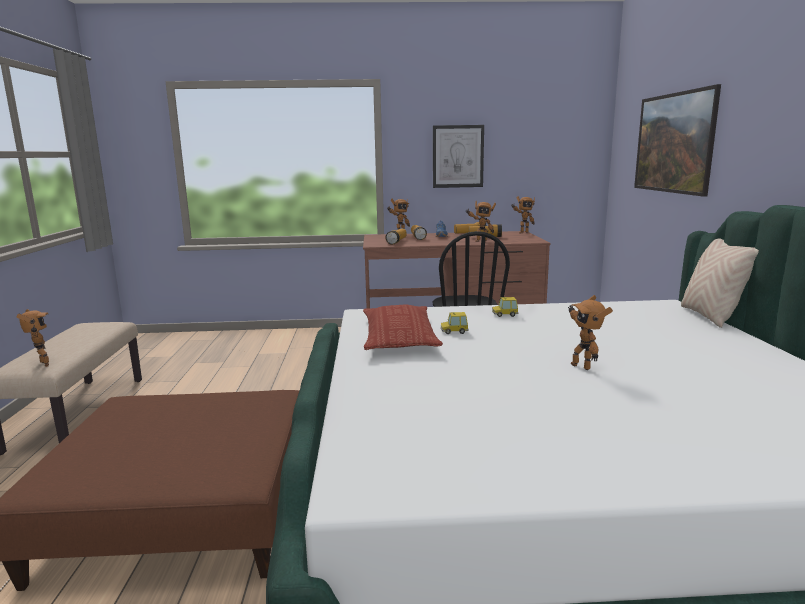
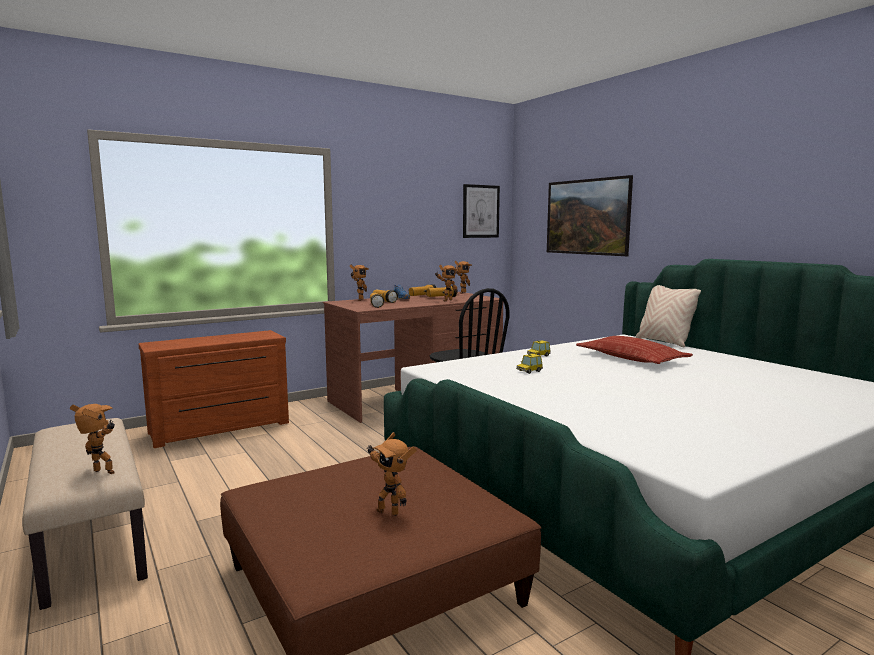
camera: 30 degrees left, 5 degrees down
pillow [363,305,443,350] -> pillow moved to [576,336,693,364]
picture [433,125,484,188] -> picture moved to [463,184,500,238]
toy robot [568,295,613,370] -> toy robot moved to [367,432,417,516]
none -> brown dresser [139,330,289,448]

